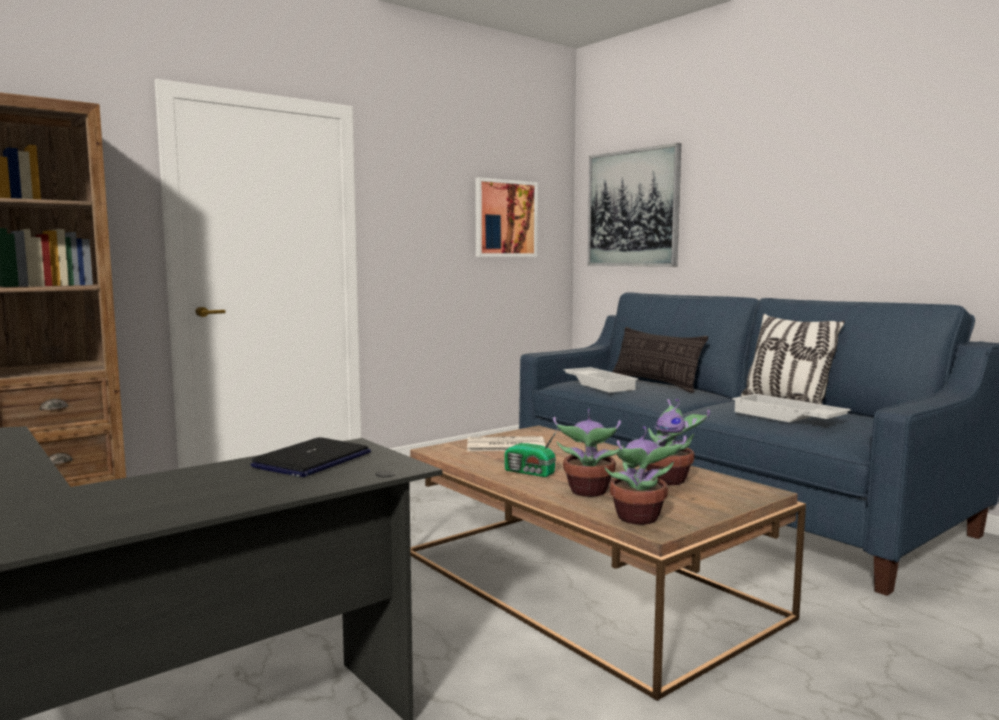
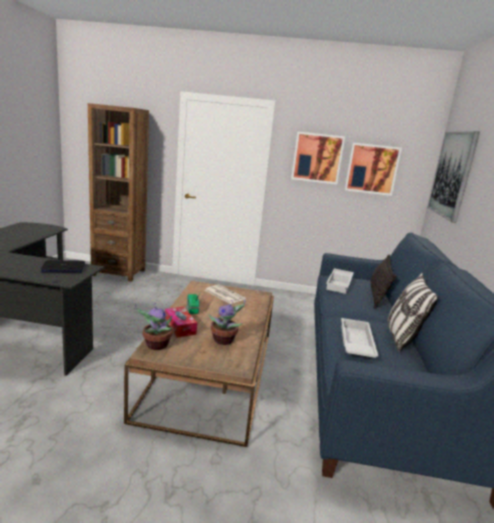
camera: 45 degrees right, 10 degrees up
potted plant [553,409,624,497] -> tissue box [165,307,197,338]
none -> picture [291,132,345,184]

